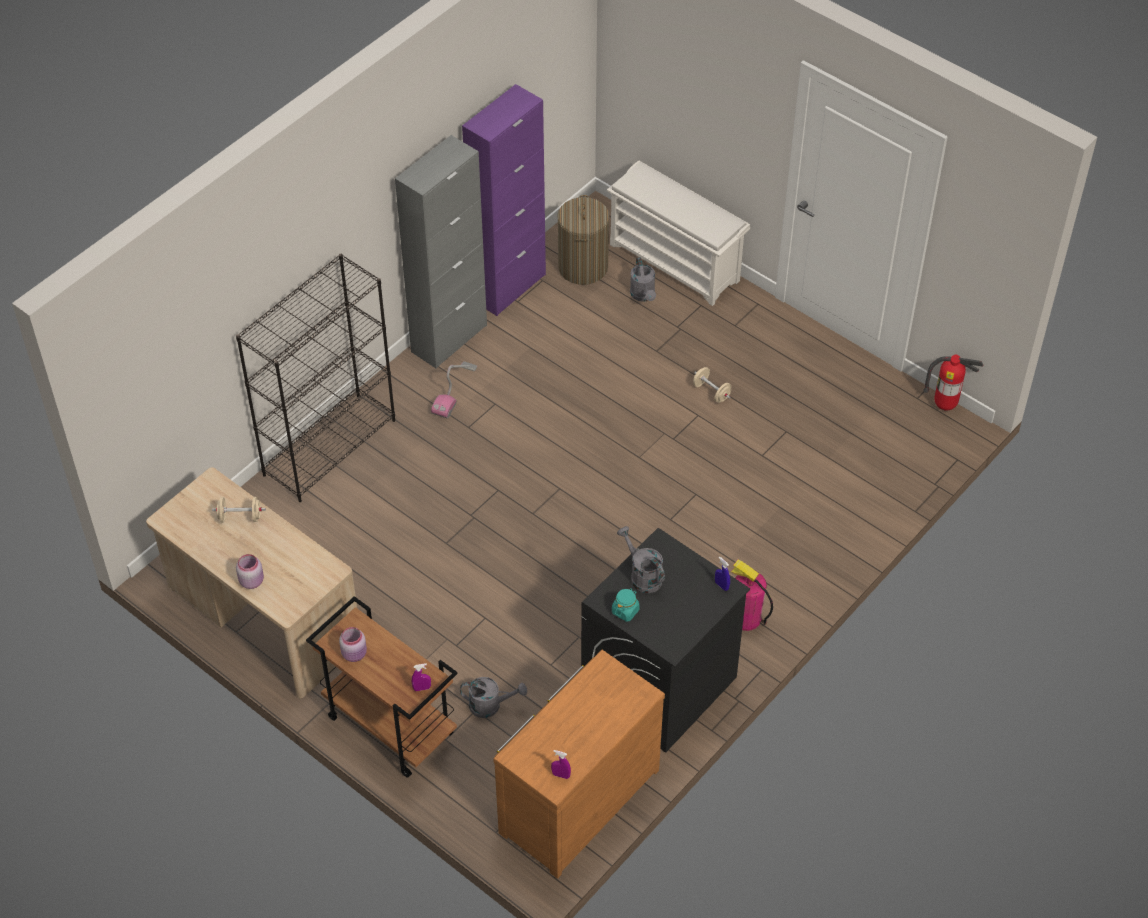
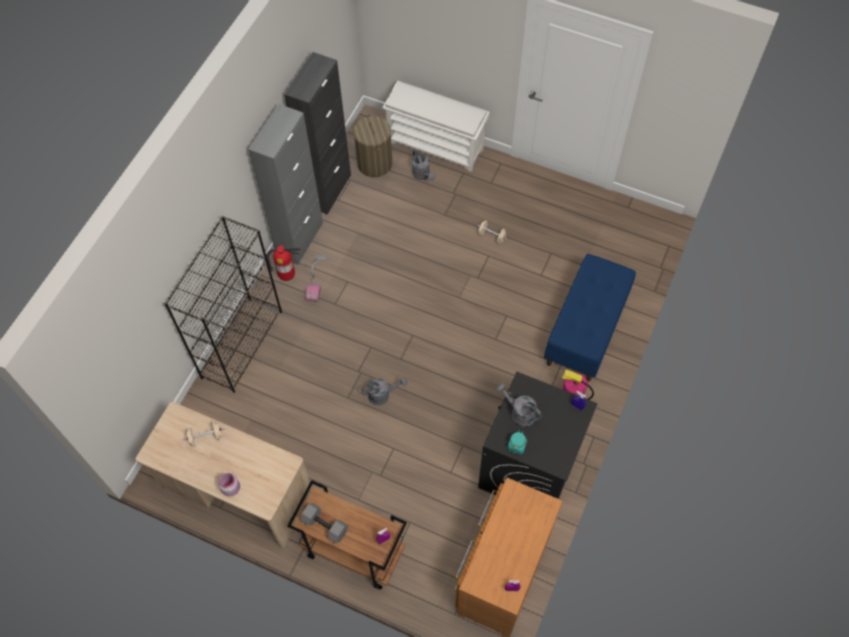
camera: 15 degrees left, 10 degrees up
pink jar [339,627,367,662] -> grey dumbbell [300,503,348,543]
grey watering can [460,677,527,718] -> grey watering can moved to [362,377,407,405]
purple cabinet [462,84,546,316] -> black cabinet [284,52,351,215]
fire extinguisher [923,355,983,411] -> fire extinguisher moved to [266,245,301,281]
none -> blue bench [544,254,636,381]

